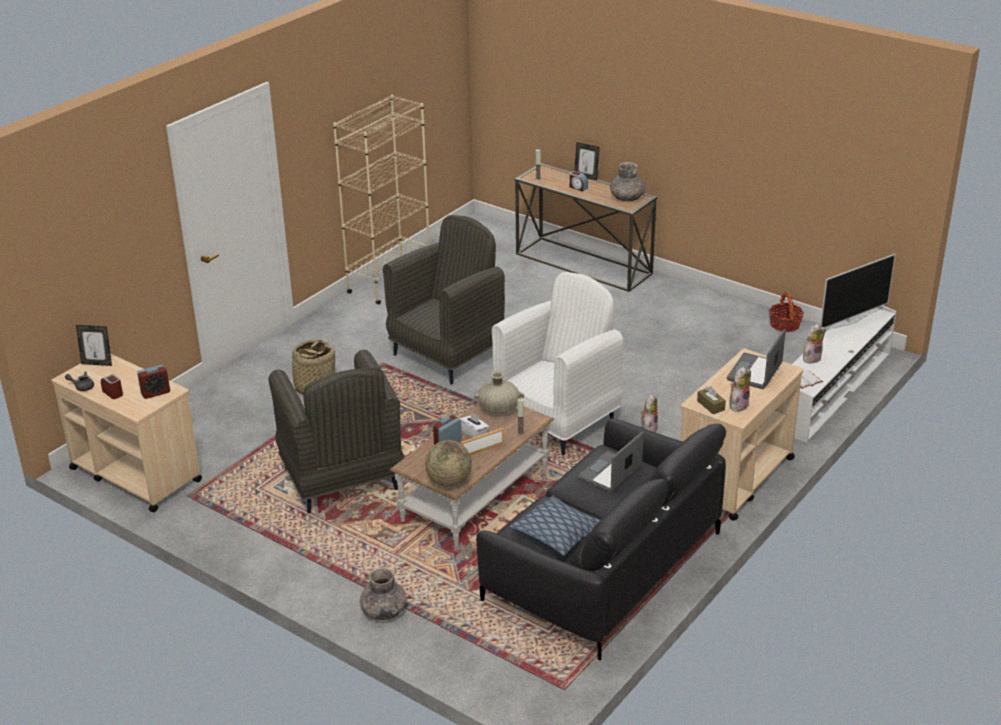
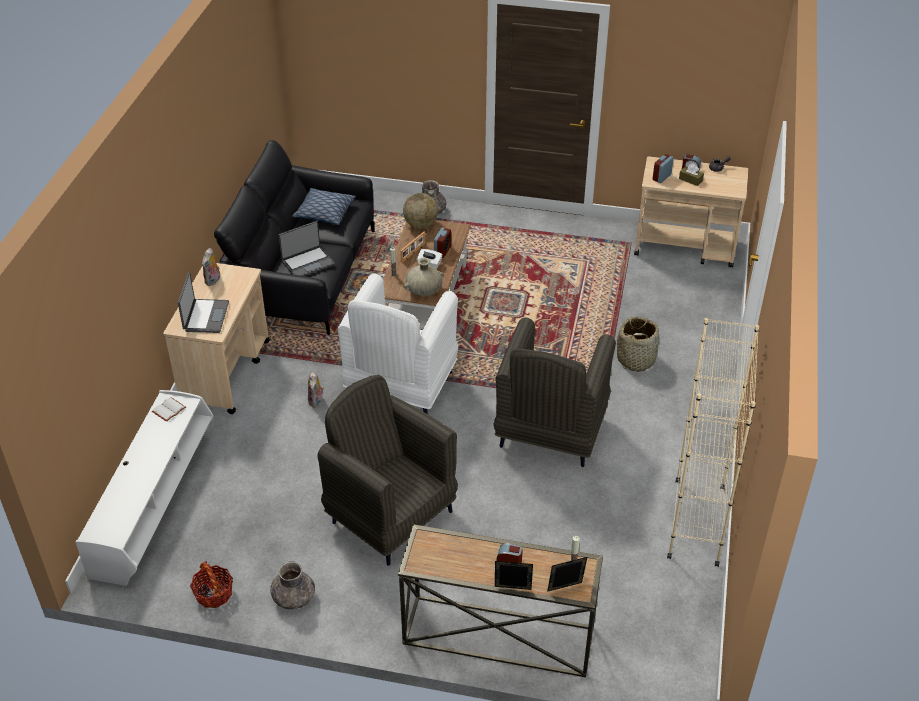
camera: 155 degrees right, 10 degrees up
picture frame [76,325,112,366] -> picture frame moved to [547,557,587,592]
grey armchair [269,350,404,513] -> grey armchair moved to [318,375,458,566]
laptop [577,432,644,493] -> laptop turned 45 degrees clockwise [279,221,335,276]
grey vase [610,162,645,201] -> grey vase moved to [270,561,315,609]
brown tissue box [697,386,726,414] -> brown tissue box moved to [679,164,704,186]
plush toy [803,324,826,363] -> none
television [820,254,895,328] -> none

